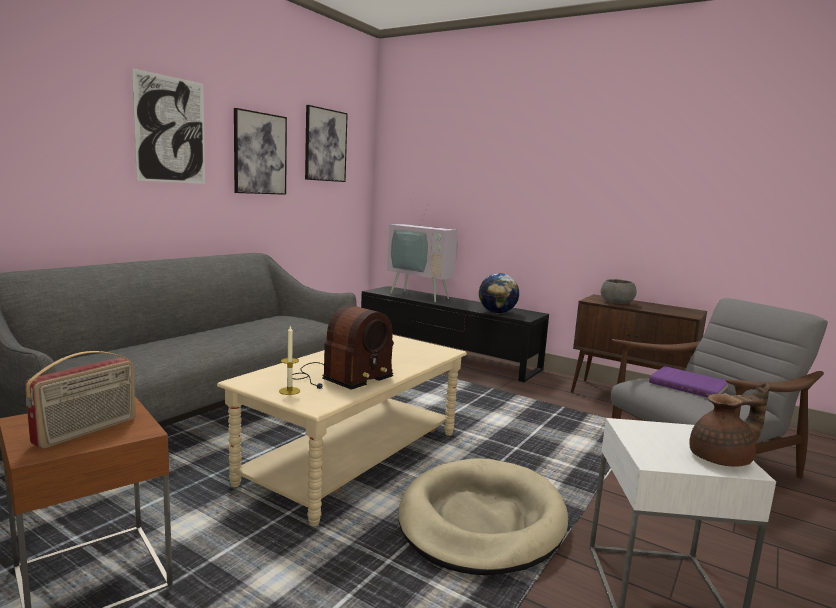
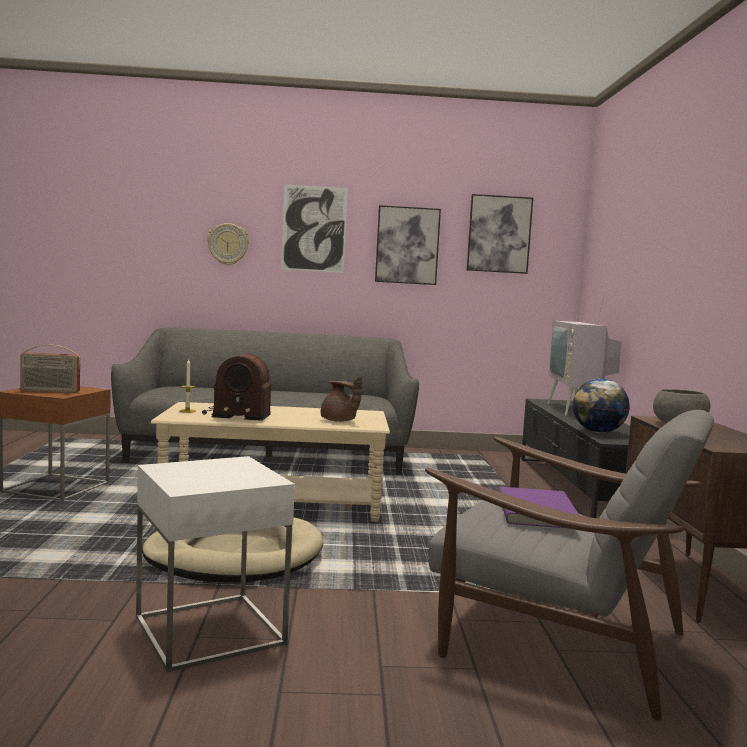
camera: 55 degrees right, 5 degrees down
brown teapot [689,383,770,466] -> brown teapot moved to [321,376,362,422]
none -> wall clock [207,223,249,265]

